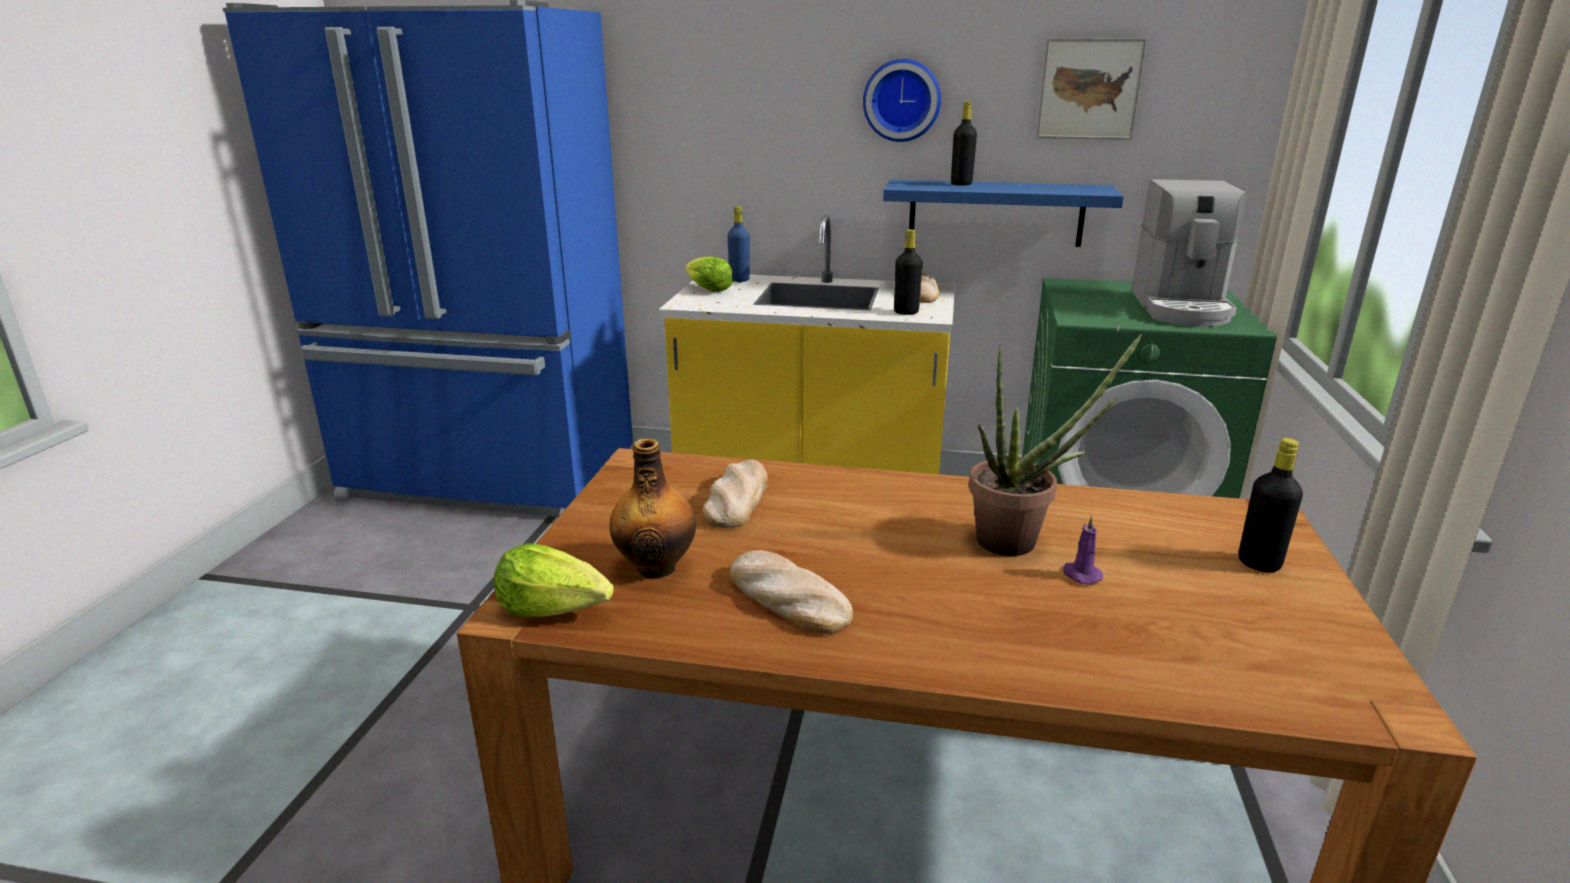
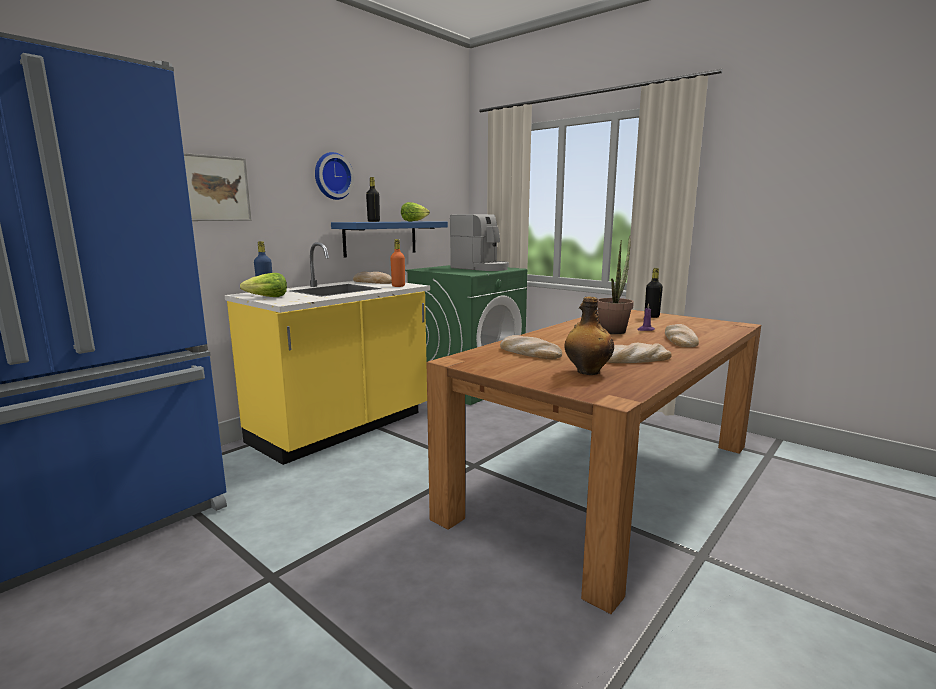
camera: 60 degrees left, 10 degrees down
lettuce [494,543,614,617] -> lettuce moved to [401,202,430,222]
black bottle [894,229,923,315] -> orange bottle [390,239,405,287]
picture [1036,38,1147,140] -> picture moved to [184,153,252,221]
none -> bread [665,324,699,347]

